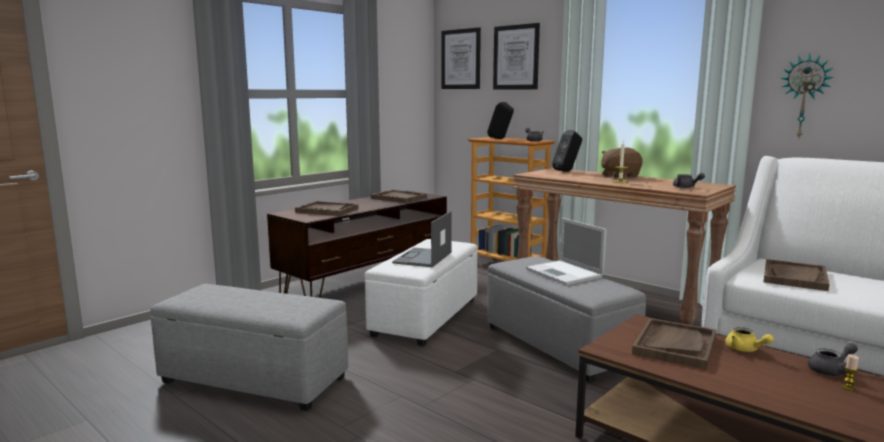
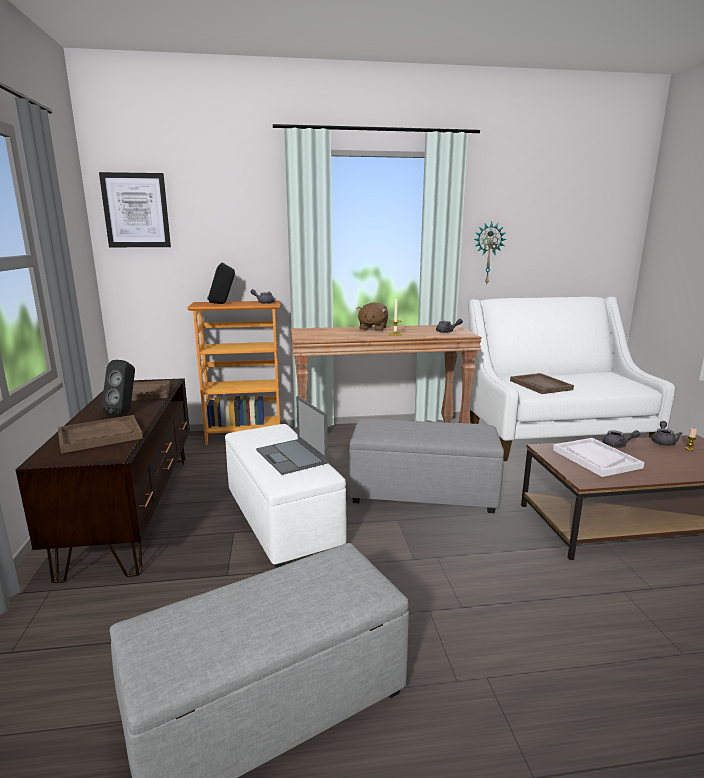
camera: 50 degrees left, 5 degrees up
picture [493,23,540,90] -> none
laptop [526,218,607,285] -> none
black speaker [552,130,582,172] -> black speaker moved to [102,360,135,416]
brown tray [632,318,716,369] -> white tray [553,438,645,477]
yellow teapot [726,327,774,352] -> grey teapot [602,430,640,448]

